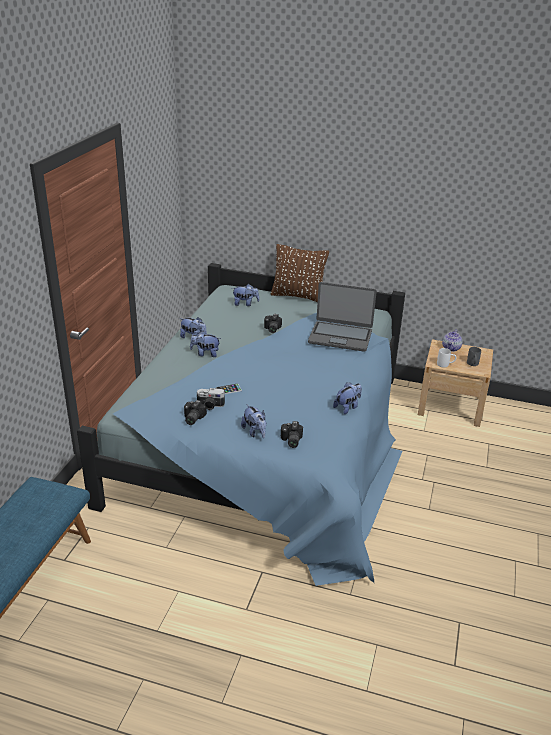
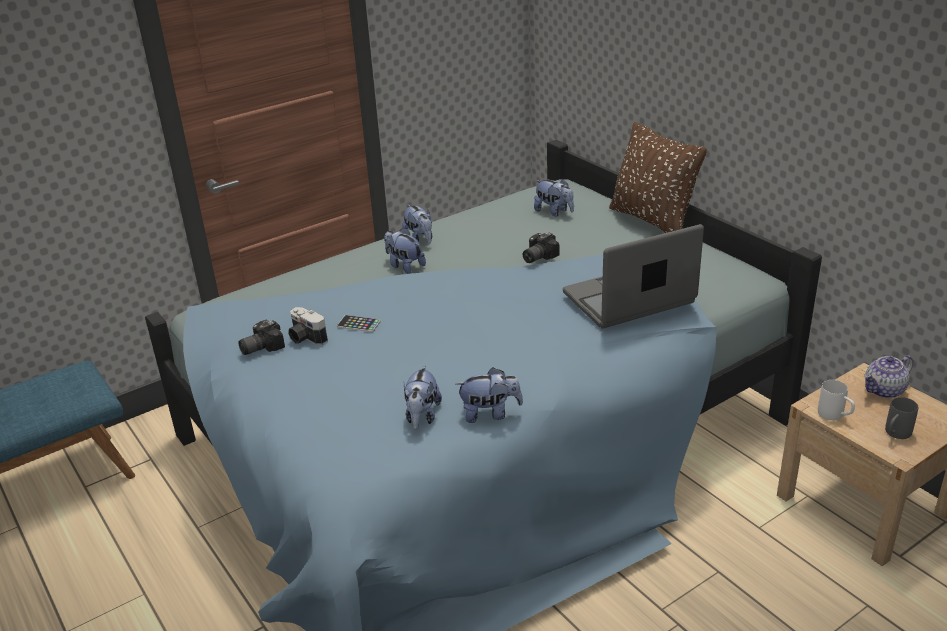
camera: 40 degrees right, 0 degrees up
plush toy [241,405,266,438] -> plush toy moved to [404,365,442,430]
camera [281,421,303,448] -> none
laptop [308,282,377,352] -> laptop turned 105 degrees clockwise [563,224,704,328]

